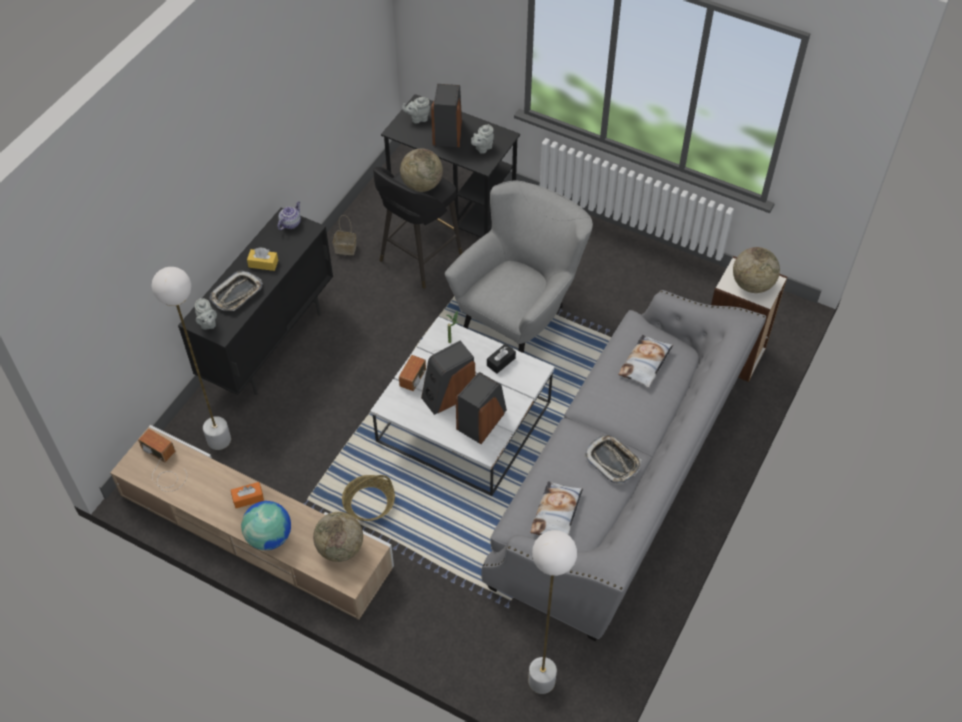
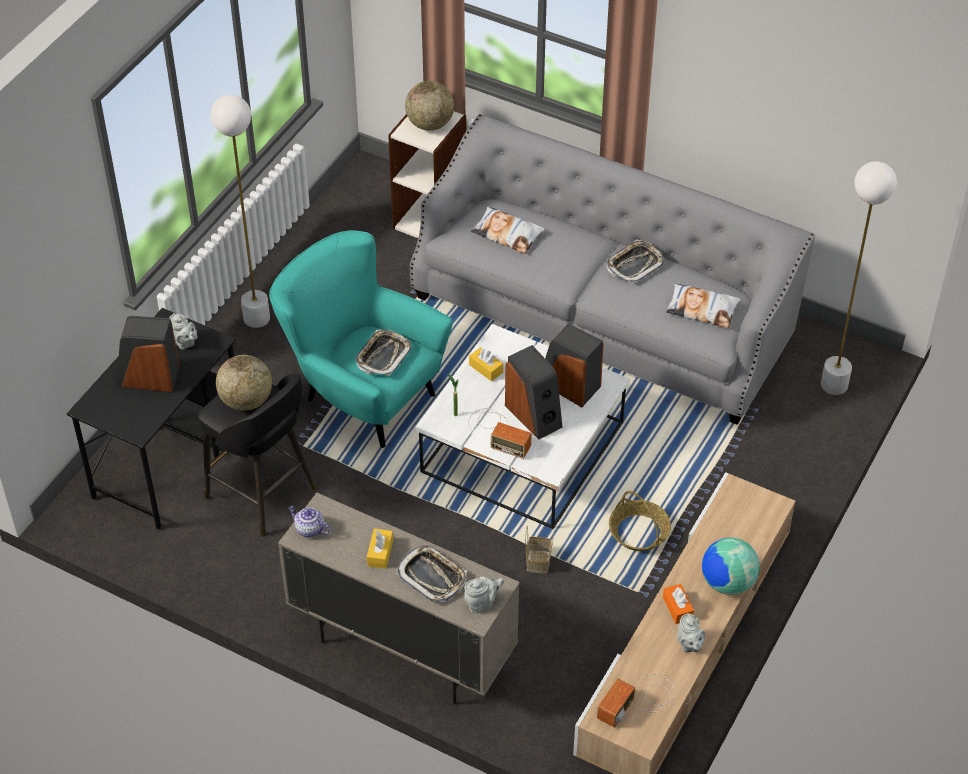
camera: 90 degrees left, 5 degrees down
white floor lamp [151,267,231,450] -> white floor lamp moved to [211,95,270,328]
black cabinet [178,208,333,395] -> beige cabinet [278,493,520,705]
globe [313,512,363,562] -> none
basket [333,215,356,255] -> basket moved to [525,526,555,573]
grey teapot [402,97,430,124] -> grey teapot moved to [677,614,706,652]
grey armchair [445,180,593,353] -> turquoise armchair [269,230,453,448]
black tissue box [487,343,516,374] -> yellow tissue box [469,347,503,381]
none -> tray [356,330,412,376]

